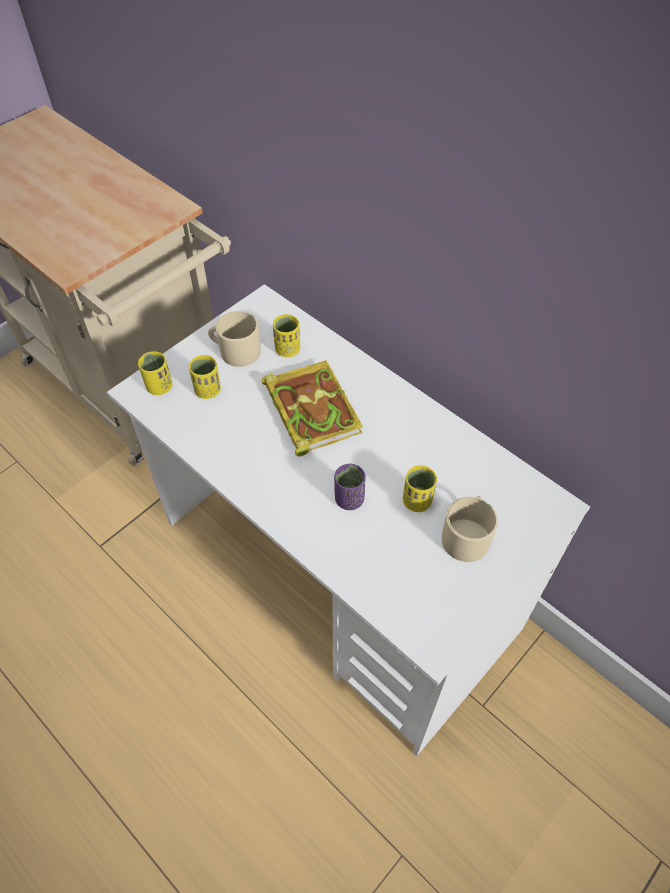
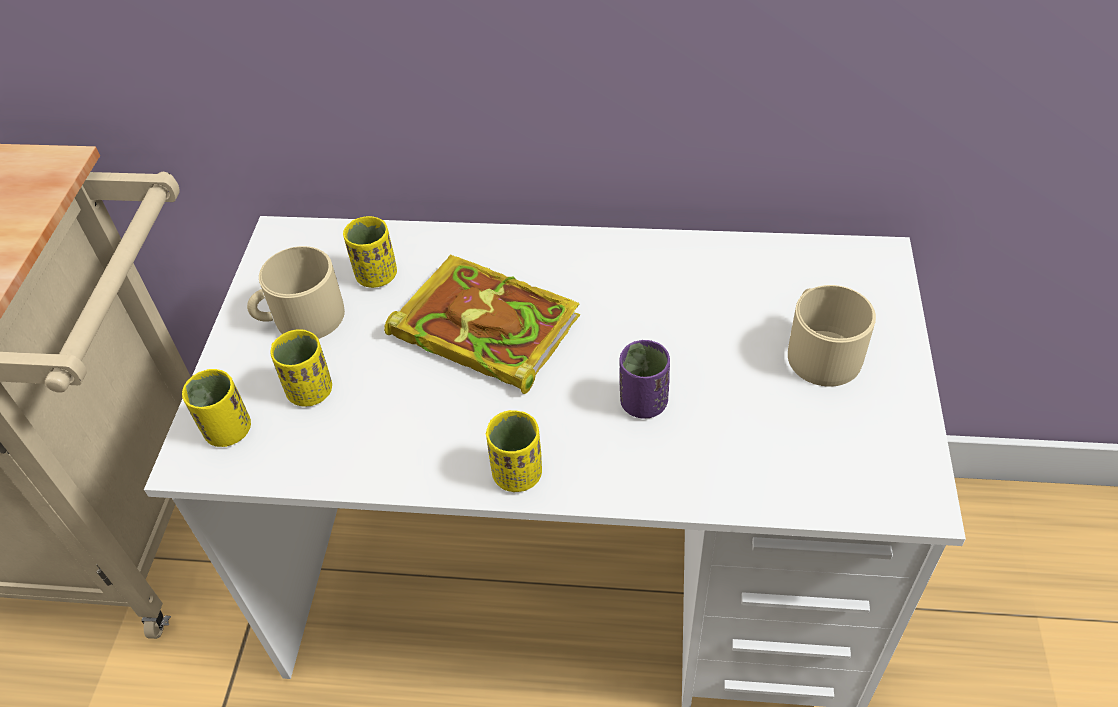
camera: 35 degrees left, 5 degrees down
yellow cup [403,465,437,512] -> yellow cup moved to [485,410,542,492]

